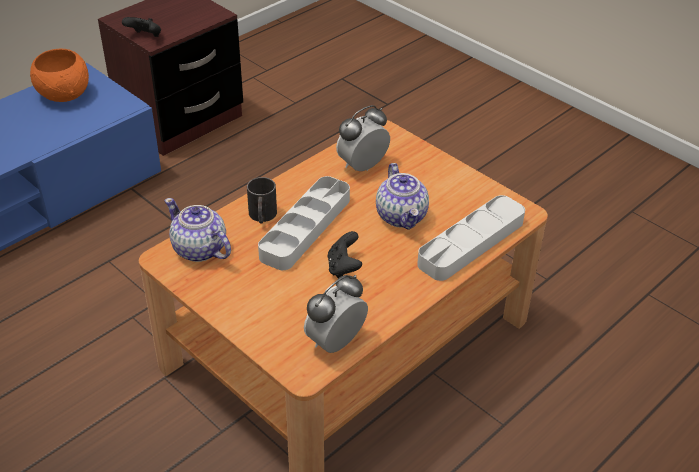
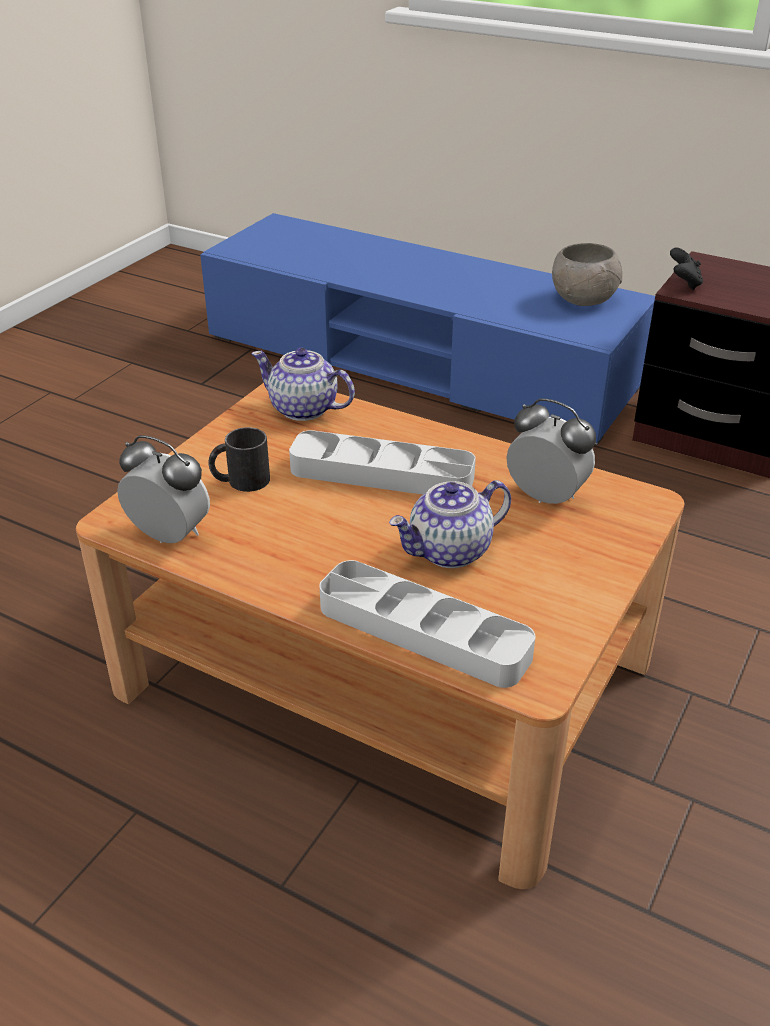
camera: 75 degrees right, 5 degrees down
orange bowl [30,49,89,102] -> grey bowl [552,243,622,306]
teapot [165,198,231,262] -> teapot turned 90 degrees counterclockwise [251,348,355,421]
black mug [247,177,277,223] -> black mug moved to [209,427,270,492]
black game controller [328,231,362,278] -> none

